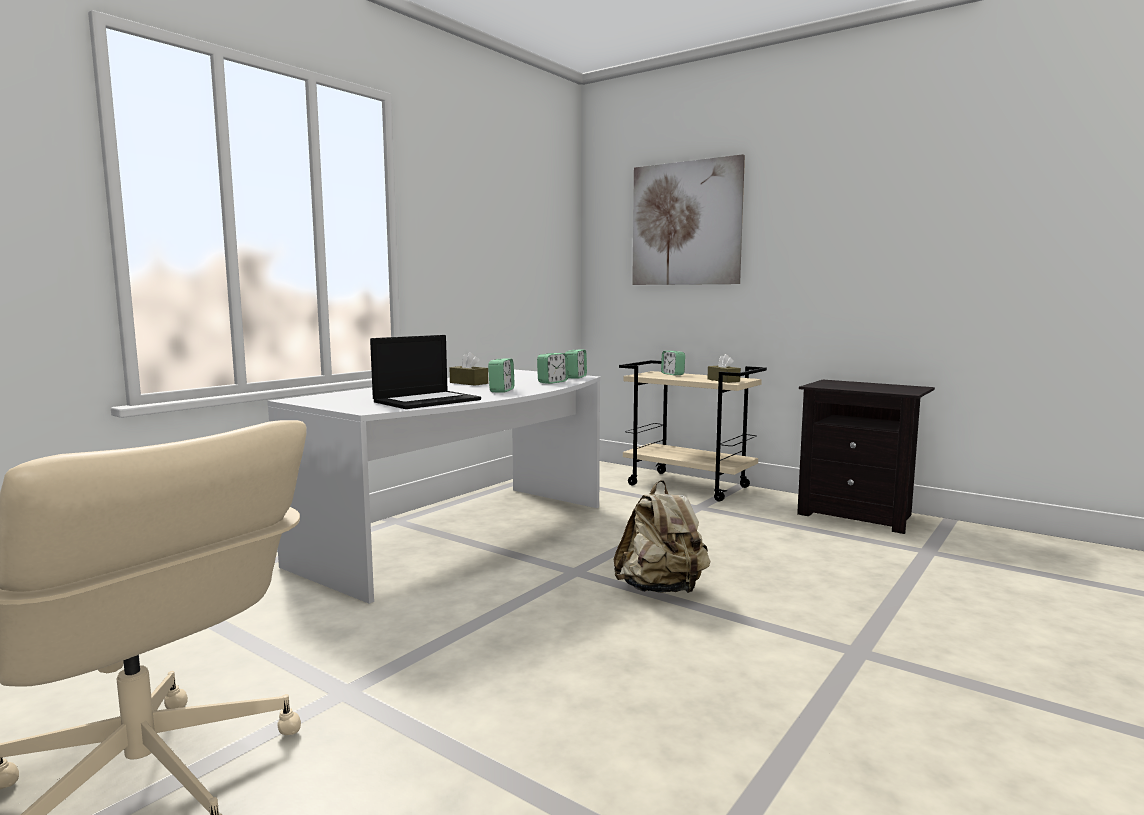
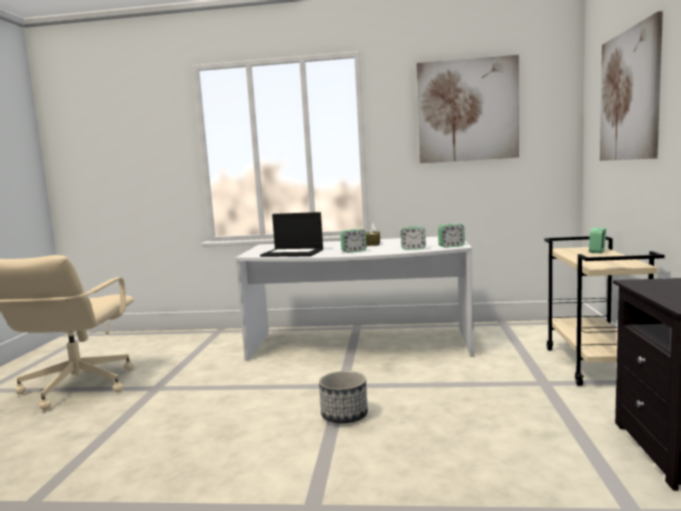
camera: 60 degrees right, 0 degrees up
beige backpack [614,480,710,593] -> planter [319,371,368,423]
brown tissue box [708,354,741,383] -> none
none -> picture [416,55,519,163]

